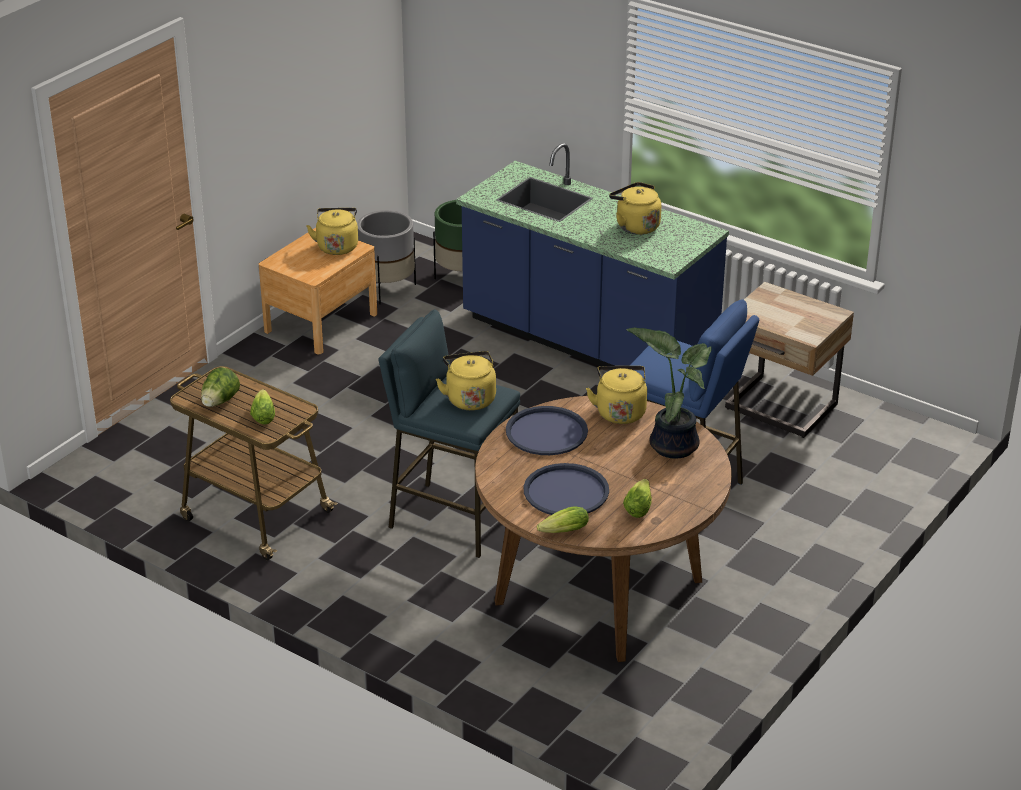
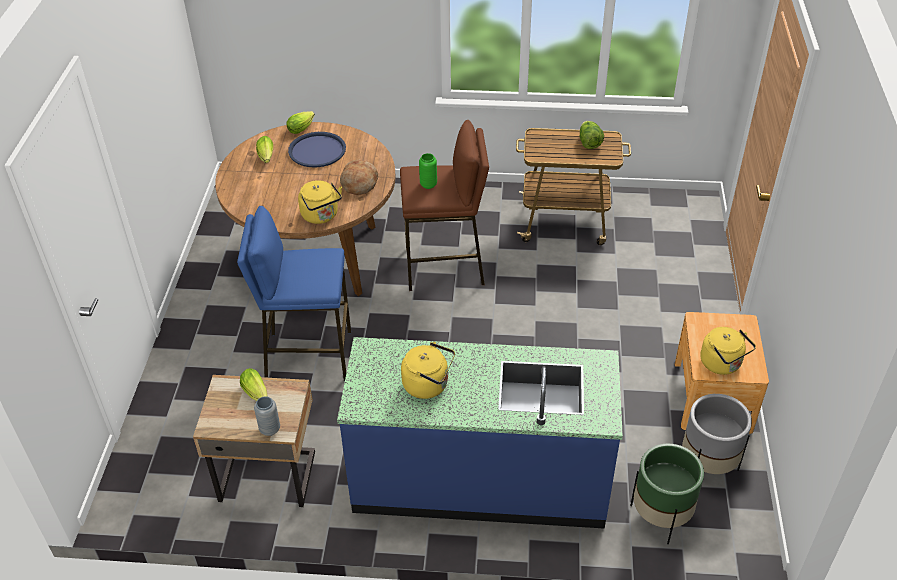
camera: 150 degrees right, 10 degrees up
lettuce [250,389,275,425] -> lettuce moved to [240,368,268,401]
blue stool [378,309,520,558] -> brown stool [400,120,489,291]
yellow kettle [436,351,496,410] -> green vase [419,153,437,189]
blue tray [506,406,588,455] -> bread [340,160,378,195]
potted plant [626,328,712,459] -> none
none -> grey vase [254,396,280,436]

